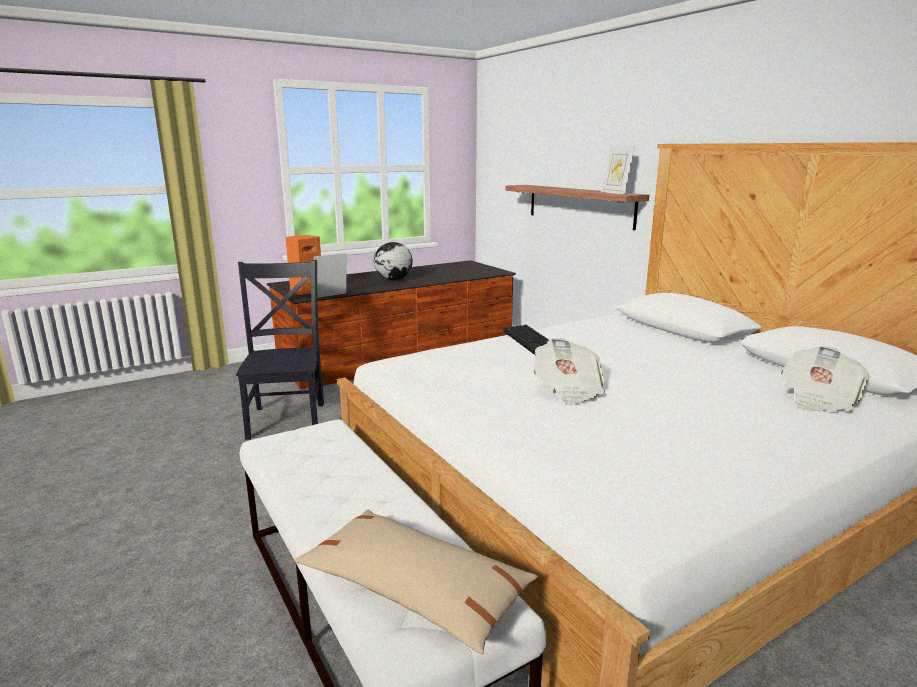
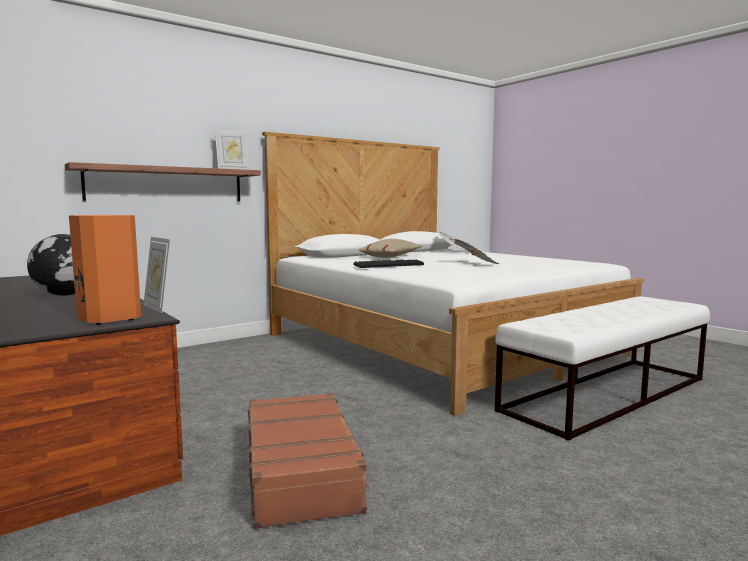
camera: 95 degrees left, 10 degrees down
black chair [236,260,324,440] -> brown suitcase [248,393,371,529]
beige pillow [294,509,538,654] -> beige pillow moved to [358,239,423,258]

